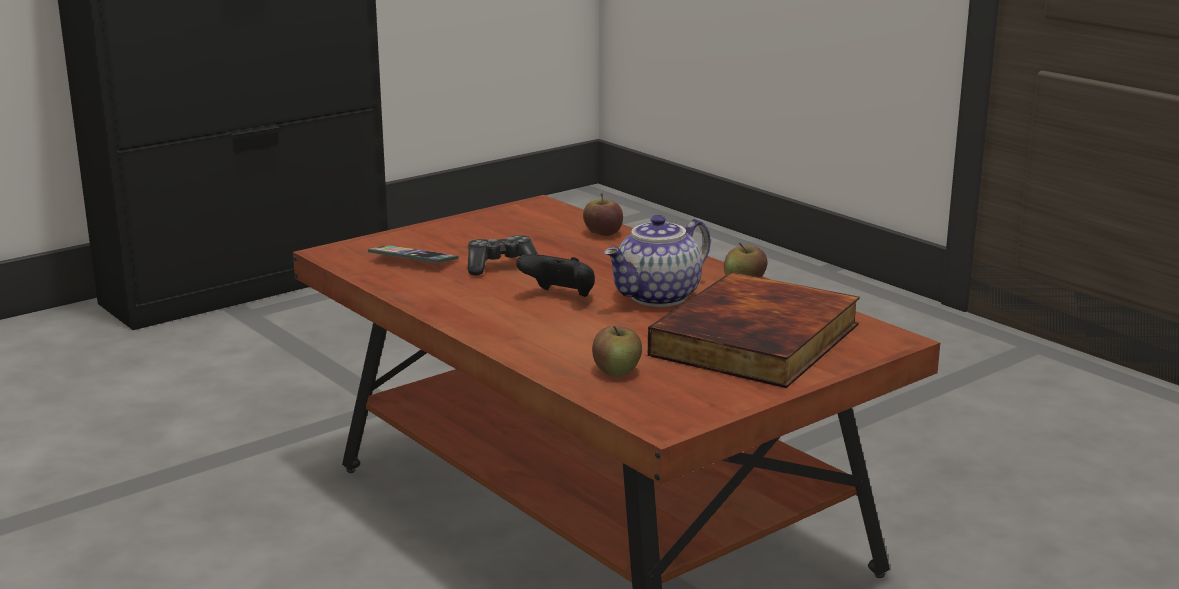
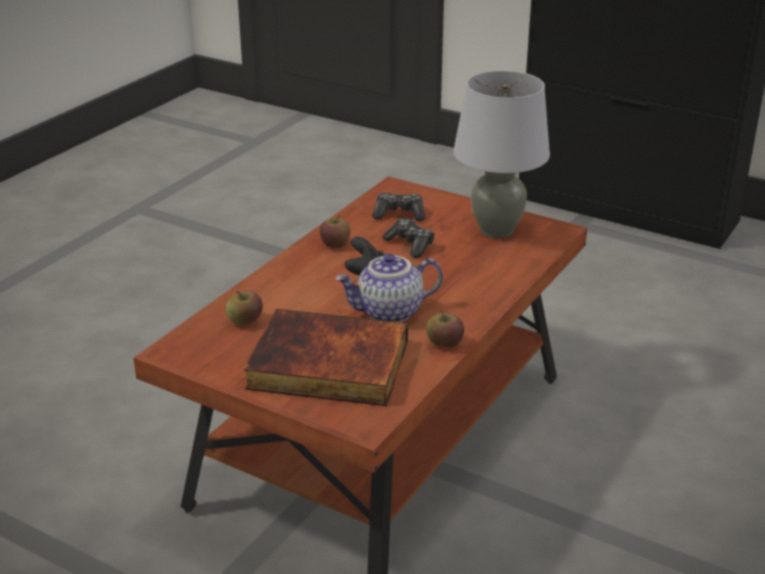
camera: 70 degrees right, 10 degrees up
phone [368,245,459,263] -> game controller [372,193,425,221]
apple [583,193,623,236] -> apple moved to [320,215,350,248]
teapot [604,215,711,307] -> teapot turned 45 degrees counterclockwise [335,253,443,322]
none -> grey table lamp [453,70,550,238]

